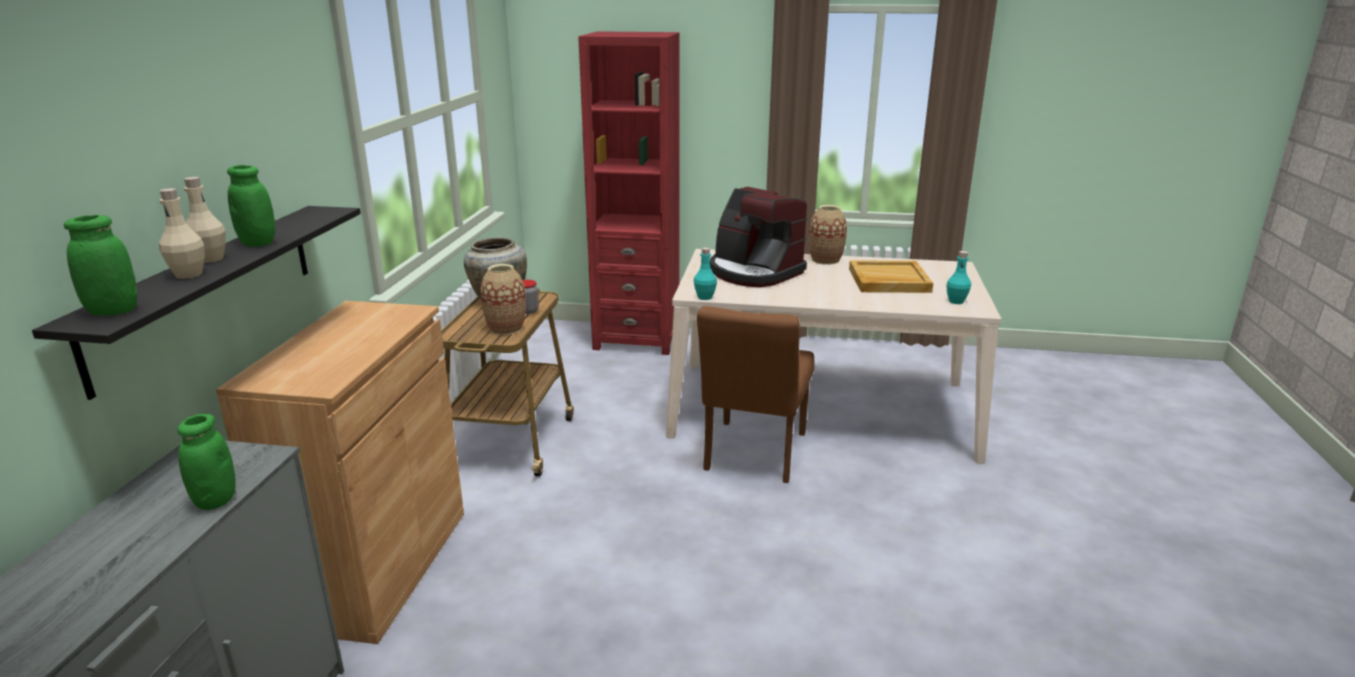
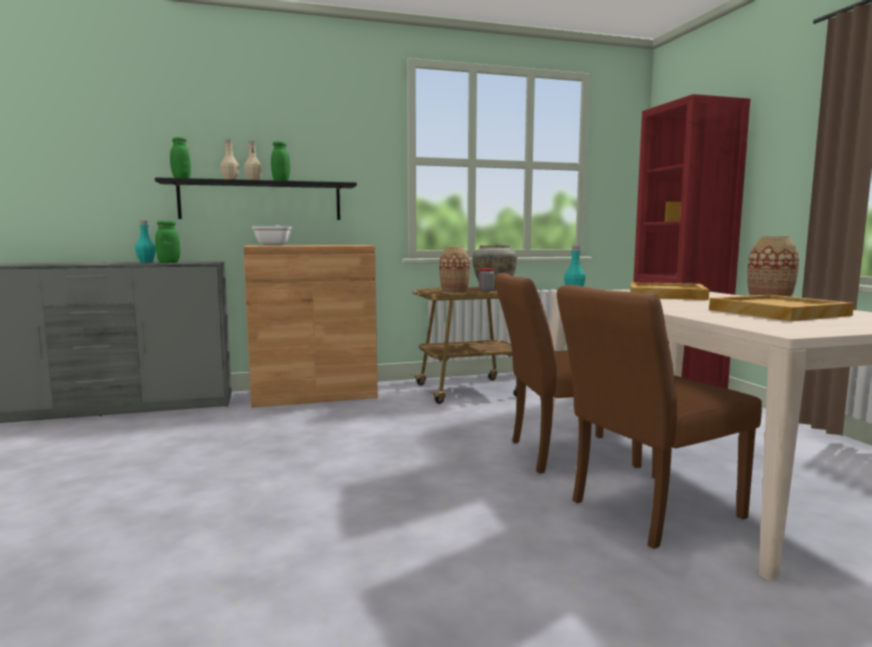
camera: 65 degrees right, 15 degrees down
coffee machine [710,187,808,287] -> beige tray [630,282,709,300]
turquoise bottle [947,251,971,304] -> turquoise bottle moved to [135,221,156,263]
none -> frying pan [252,225,292,246]
none -> brown chair [557,285,762,549]

